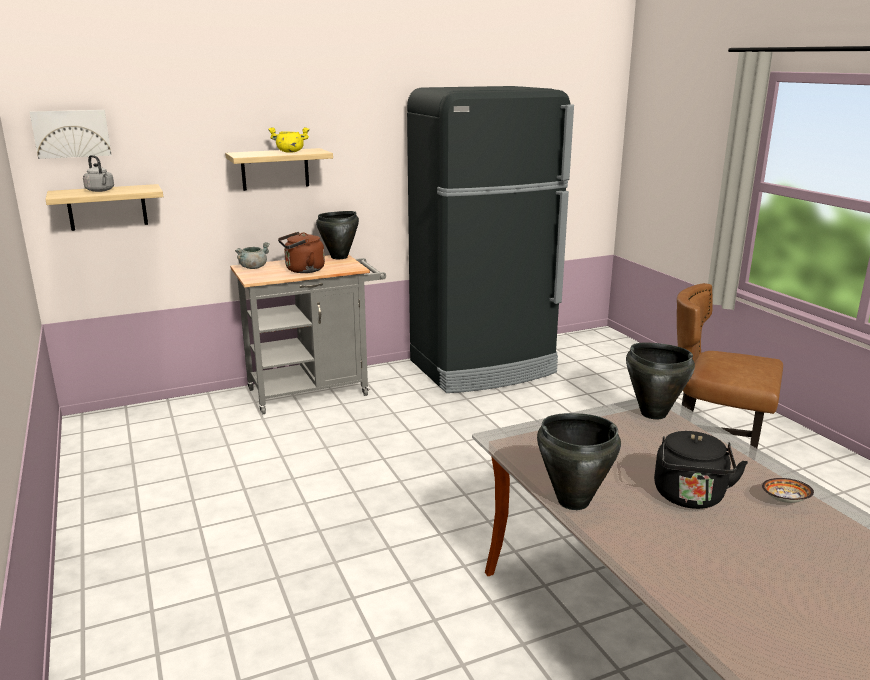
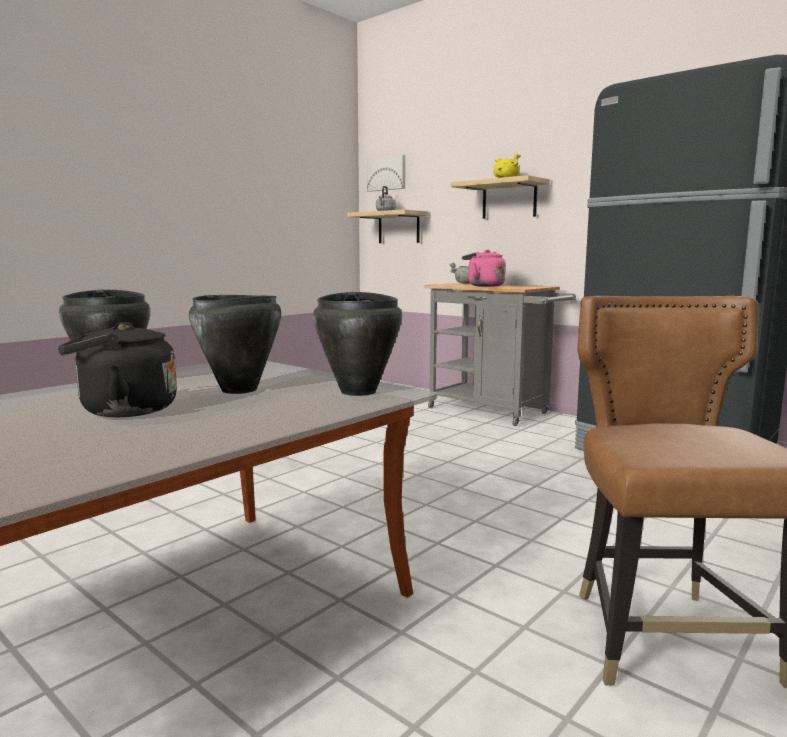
camera: 65 degrees right, 10 degrees down
brown kettle [278,232,325,273] -> pink kettle [462,249,506,287]
black cooking pot [316,211,359,259] -> black cooking pot moved to [189,295,281,394]
bowl [762,478,814,503] -> none

